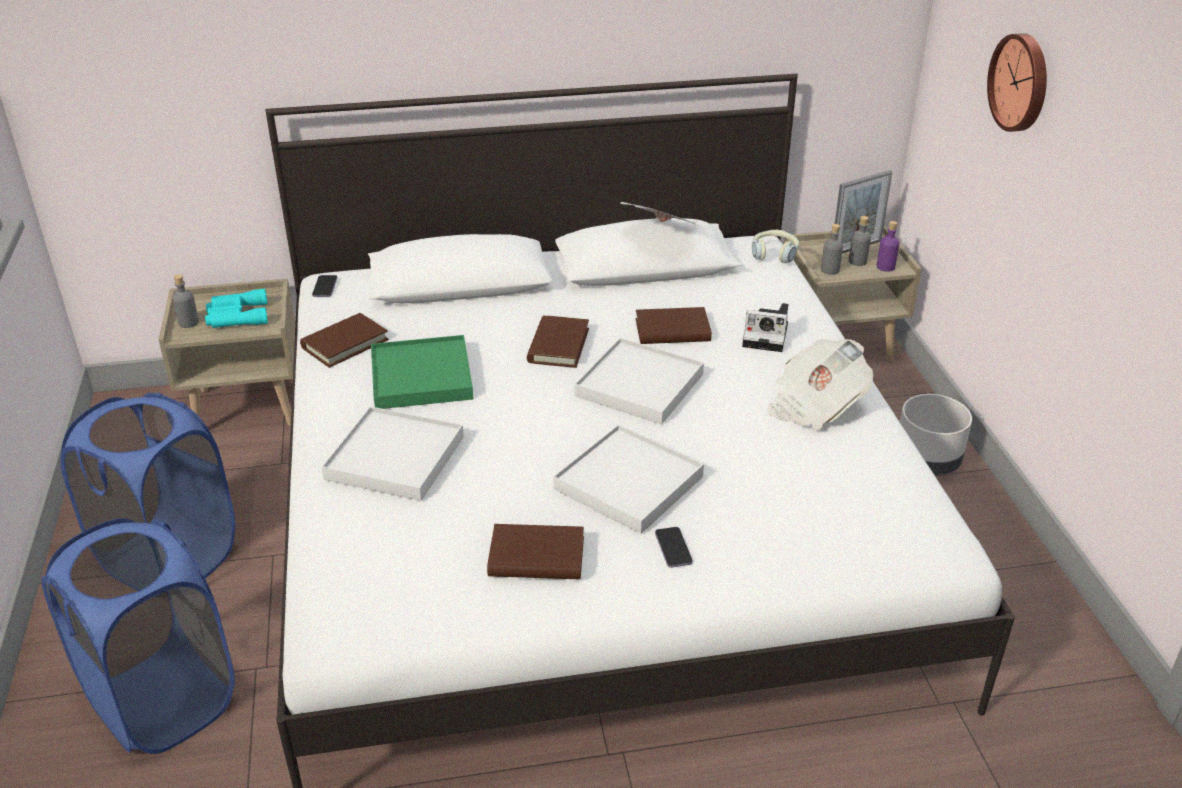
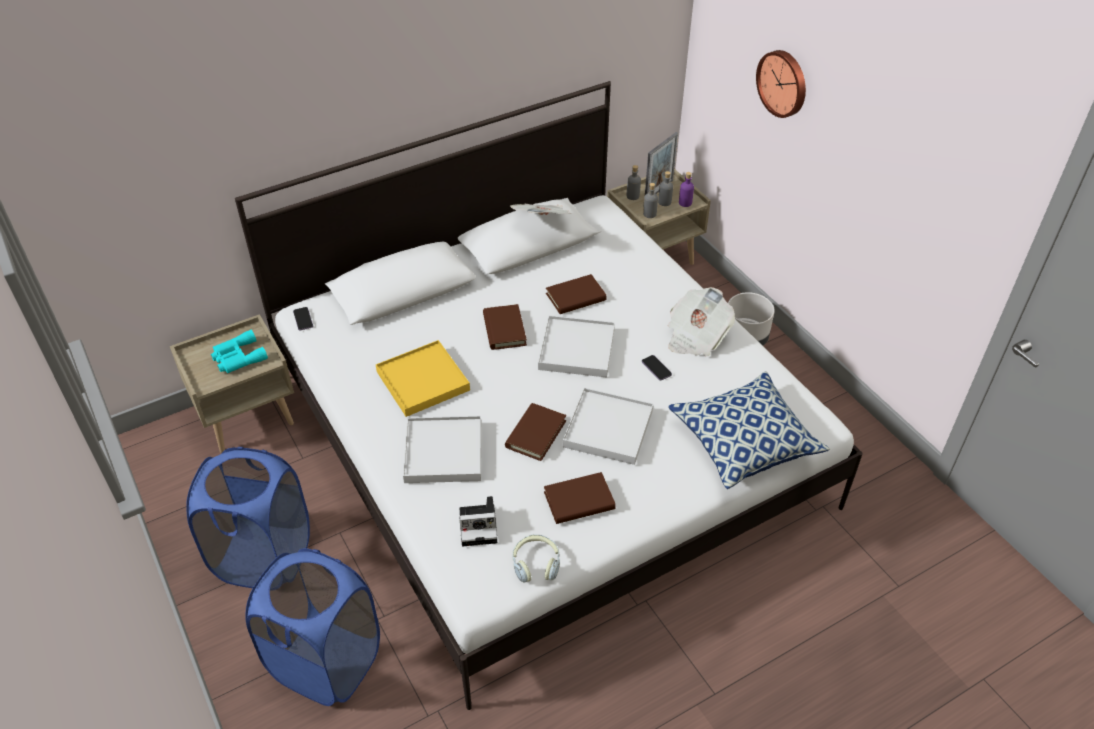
camera: 20 degrees left, 10 degrees up
grey bottle [172,274,199,328] -> grey bottle moved to [626,165,641,200]
brown book [300,313,389,368] -> brown book moved to [505,403,566,461]
green tray [371,335,473,409] -> yellow tray [376,340,470,417]
phone [655,527,693,568] -> phone moved to [642,355,672,380]
camera [742,303,788,352] -> camera moved to [459,496,497,546]
headphones [752,230,799,263] -> headphones moved to [512,534,560,583]
none -> pillow [668,371,830,489]

